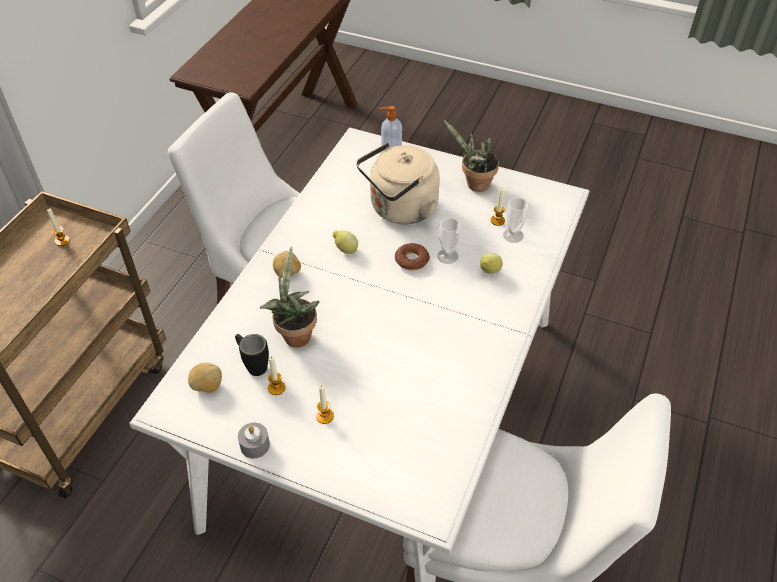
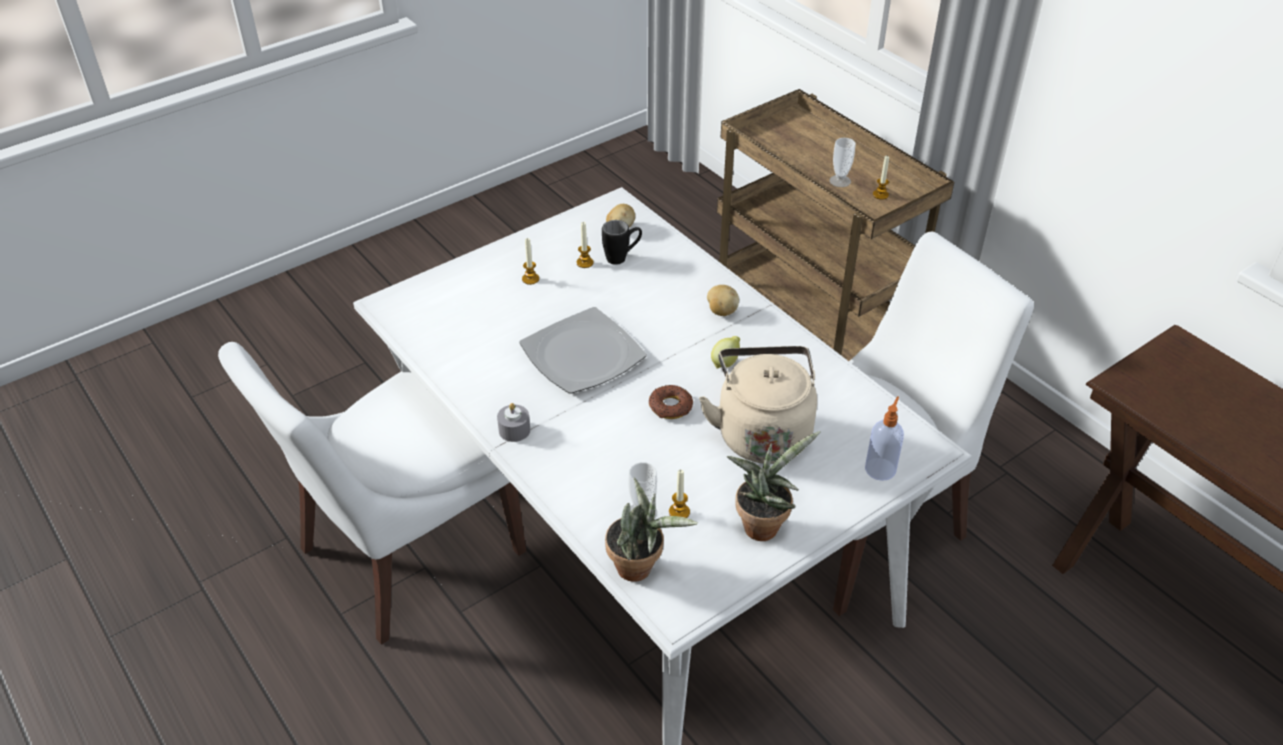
camera: 120 degrees right, 5 degrees down
grey candle [238,423,270,459] -> grey candle moved to [497,403,530,442]
potted plant [260,247,320,348] -> potted plant moved to [605,478,698,582]
cup [438,218,460,264] -> cup moved to [830,138,856,187]
lemon [480,253,503,274] -> none
none -> plate [519,307,647,394]

